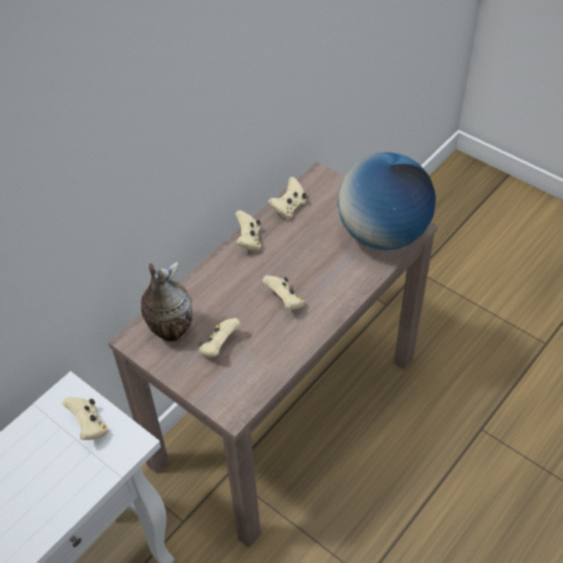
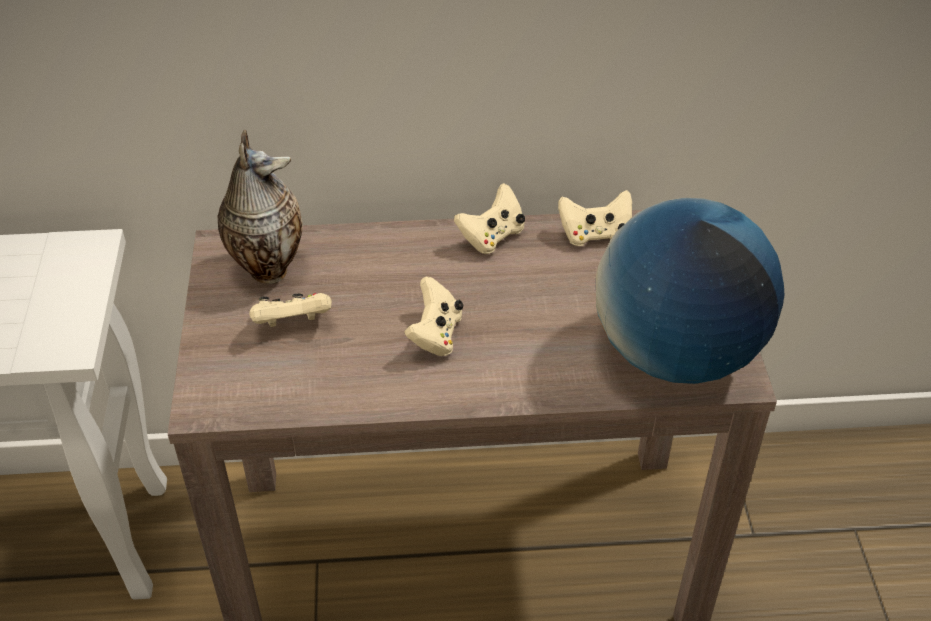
camera: 45 degrees right, 5 degrees down
beige game controller [62,397,109,440] -> none

